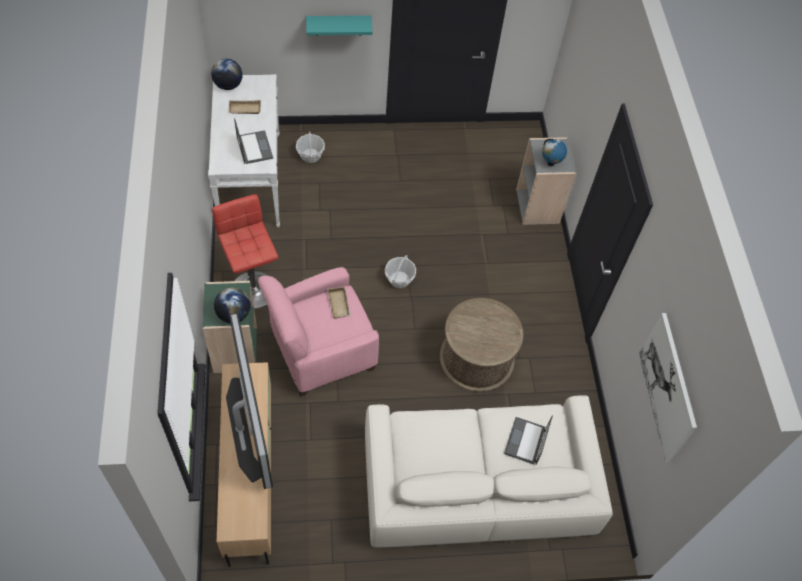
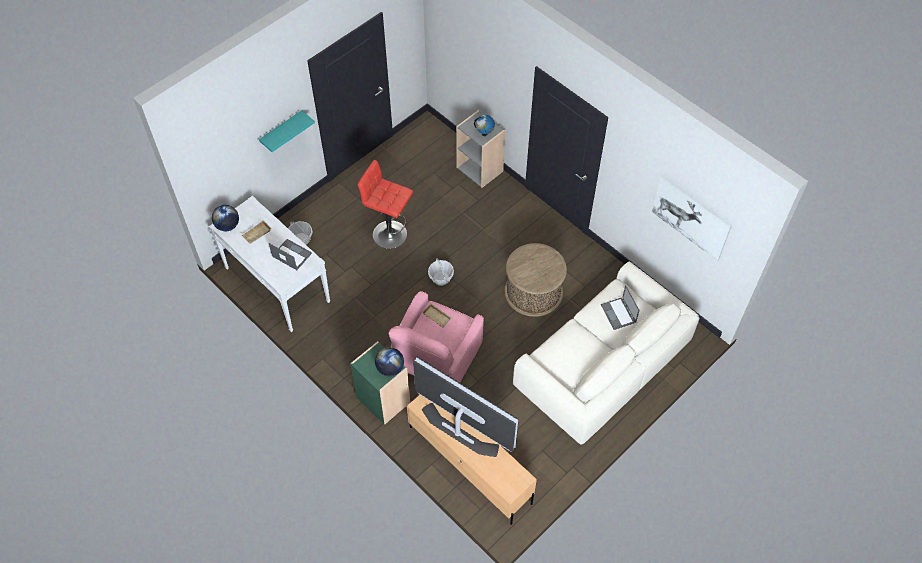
camera: 35 degrees left, 0 degrees up
red stool [212,194,279,308] -> red stool moved to [358,160,413,249]

